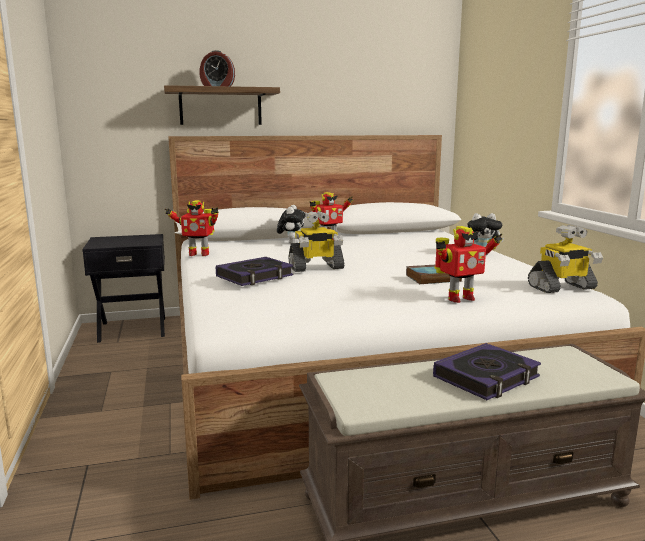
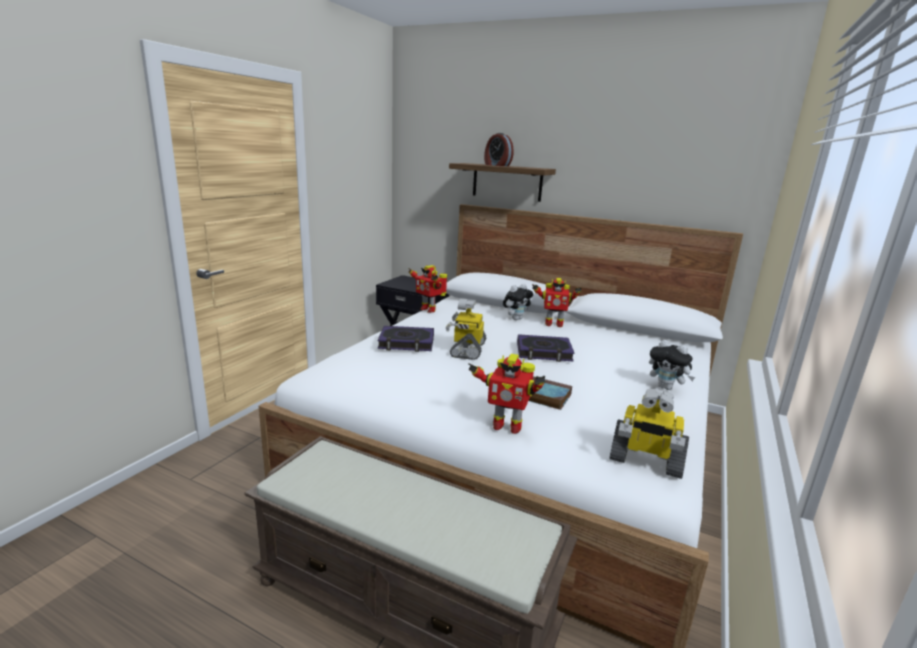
camera: 40 degrees right, 5 degrees up
toy robot [289,211,344,272] -> toy robot turned 75 degrees clockwise [446,298,487,360]
book [433,343,541,400] -> book moved to [517,334,575,362]

